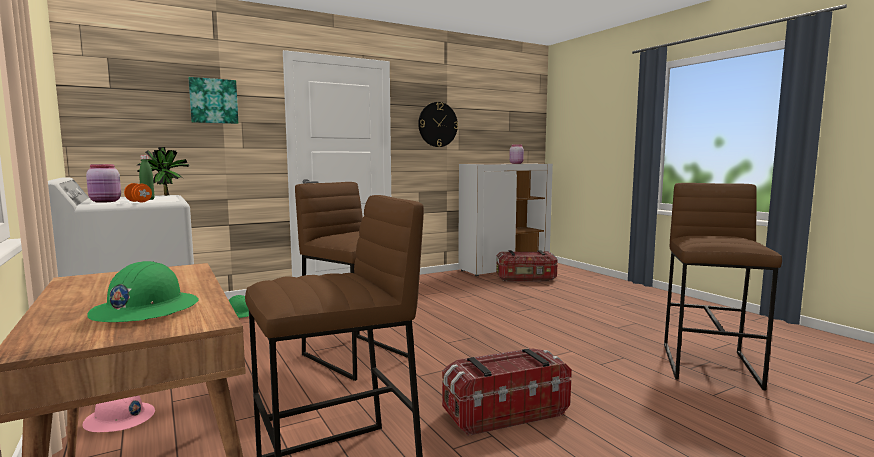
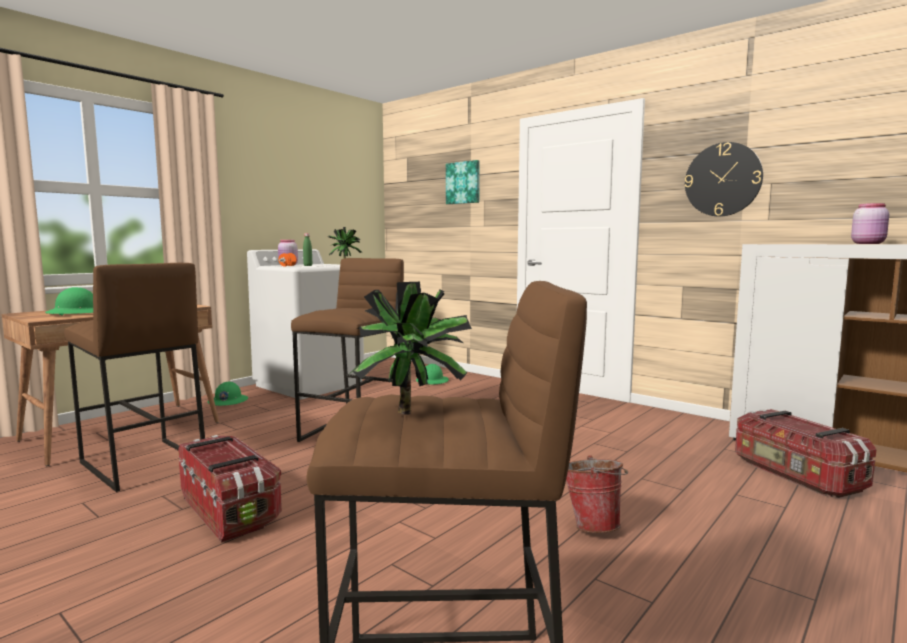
camera: 70 degrees right, 0 degrees up
pink hard hat [83,396,155,432] -> green hard hat [207,381,248,406]
none -> potted plant [349,282,472,415]
none -> bucket [566,455,628,533]

